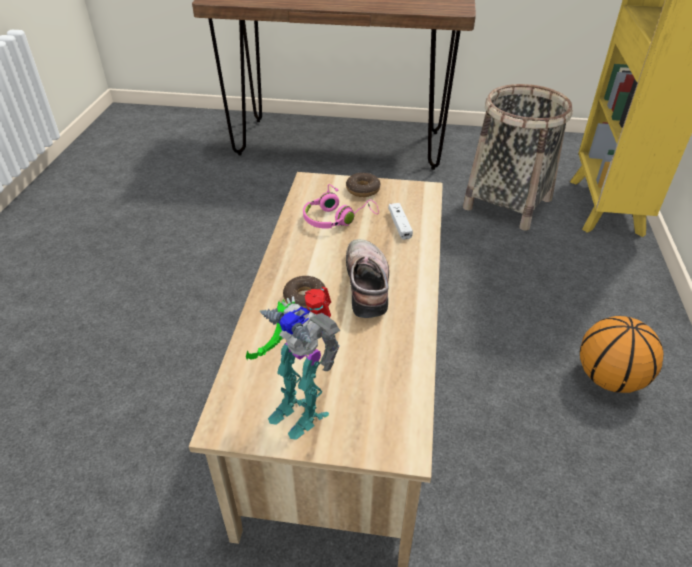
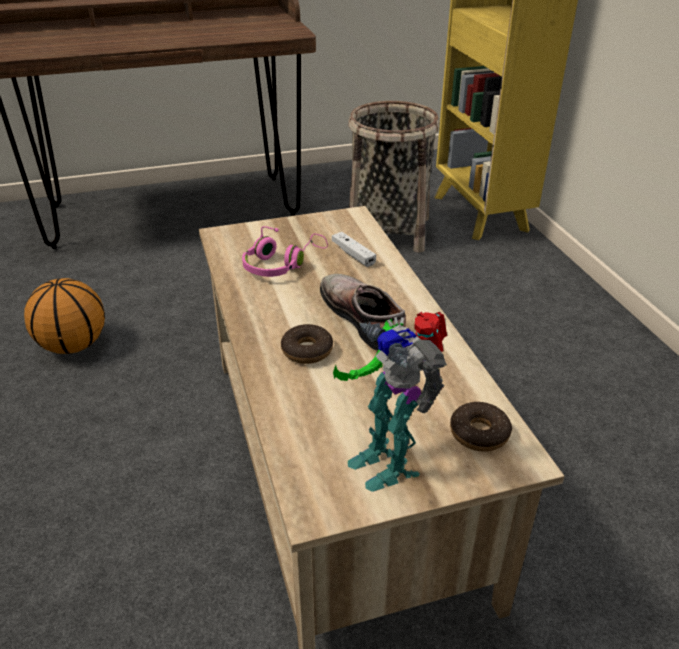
camera: 25 degrees left, 5 degrees down
toy robot [246,286,340,440] -> toy robot turned 45 degrees clockwise [333,312,447,492]
donut [346,173,381,197] -> donut moved to [450,402,512,452]
basketball [580,316,663,393] -> basketball moved to [24,278,105,354]

